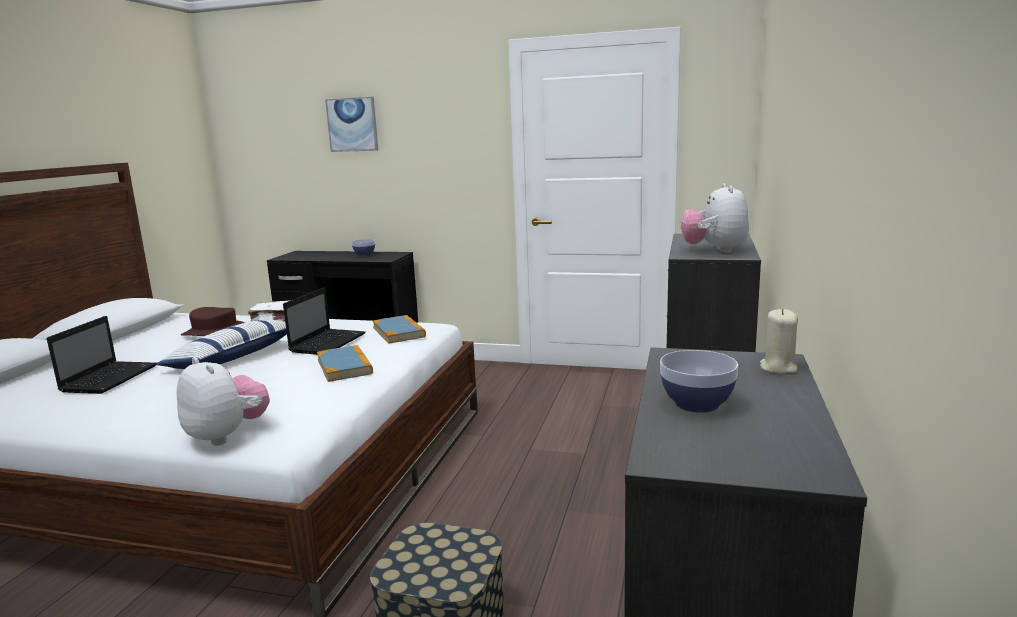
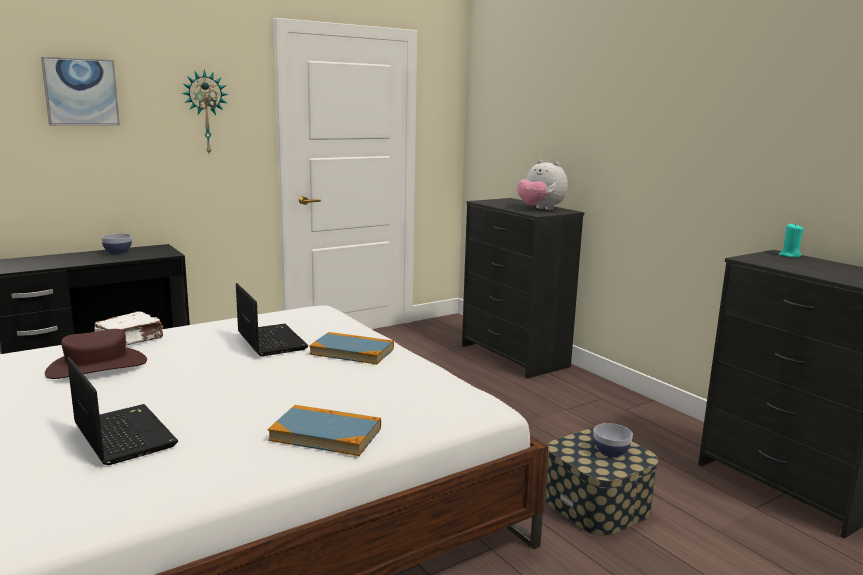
camera: 50 degrees left, 0 degrees up
pillow [156,320,287,369] -> none
plush toy [177,357,270,446] -> none
book [373,315,426,343] -> book moved to [268,405,381,456]
bowl [660,350,738,413] -> bowl moved to [593,423,633,458]
beige candle [760,309,798,374] -> turquoise candle [779,223,804,257]
none -> wall clock [182,69,229,156]

